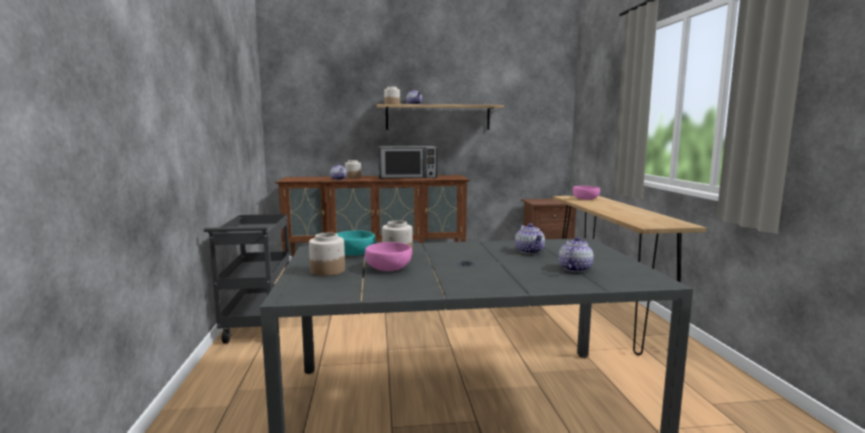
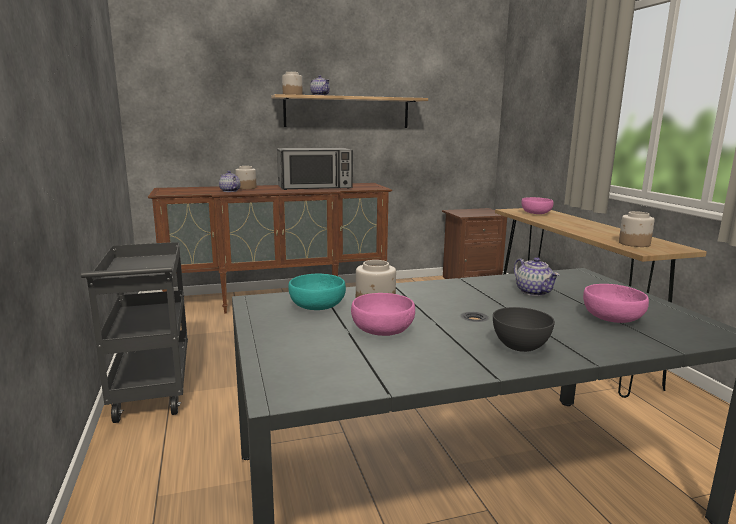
camera: 10 degrees left, 5 degrees up
jar [309,233,345,276] -> jar moved to [619,211,655,247]
teapot [558,237,594,272] -> pink bowl [583,284,649,323]
none -> grey bowl [493,307,555,352]

